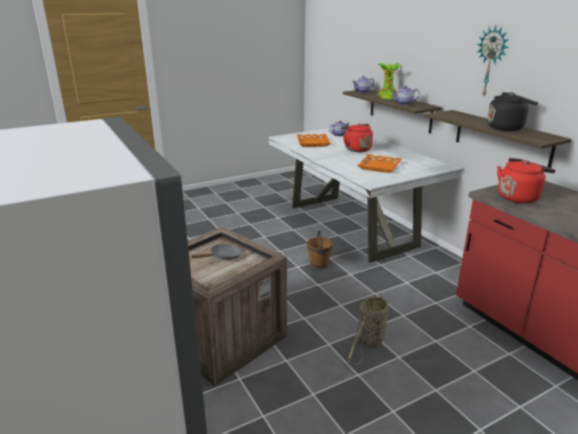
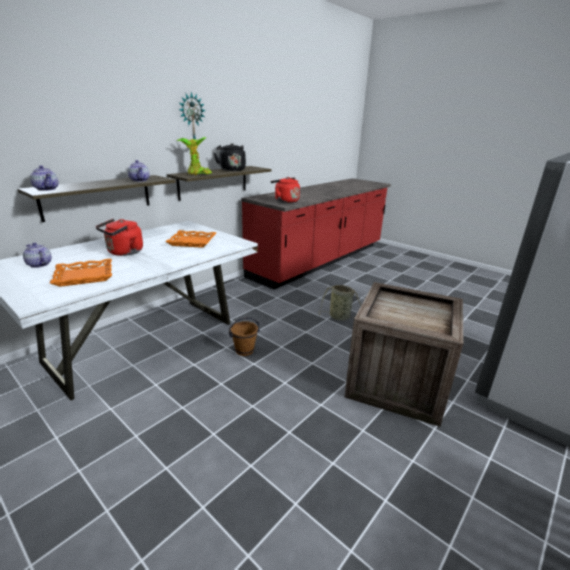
camera: 110 degrees left, 0 degrees up
grey frying pan [190,244,242,260] -> none
potted plant [377,63,402,100] -> potted plant moved to [176,137,212,175]

